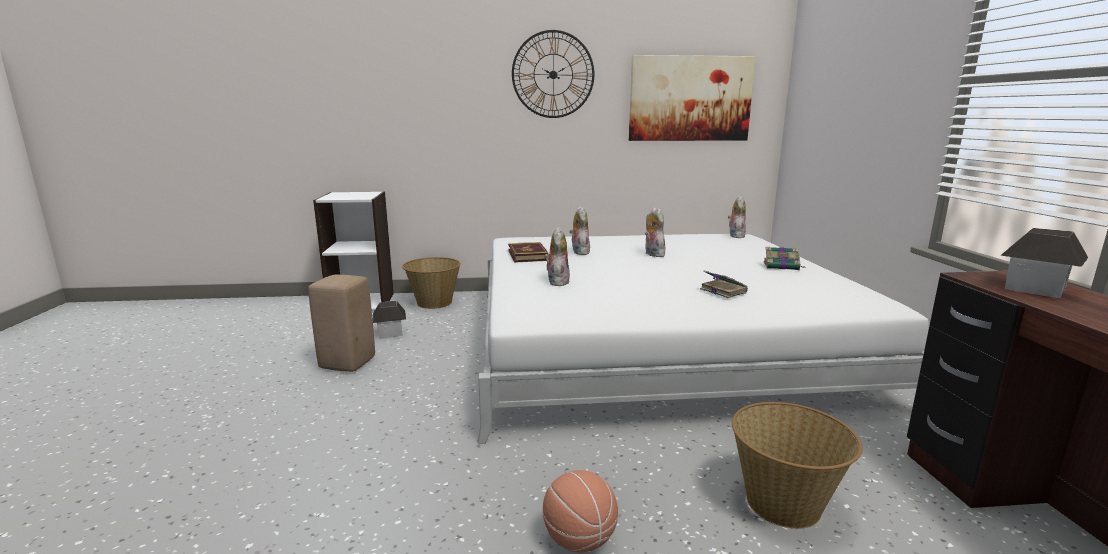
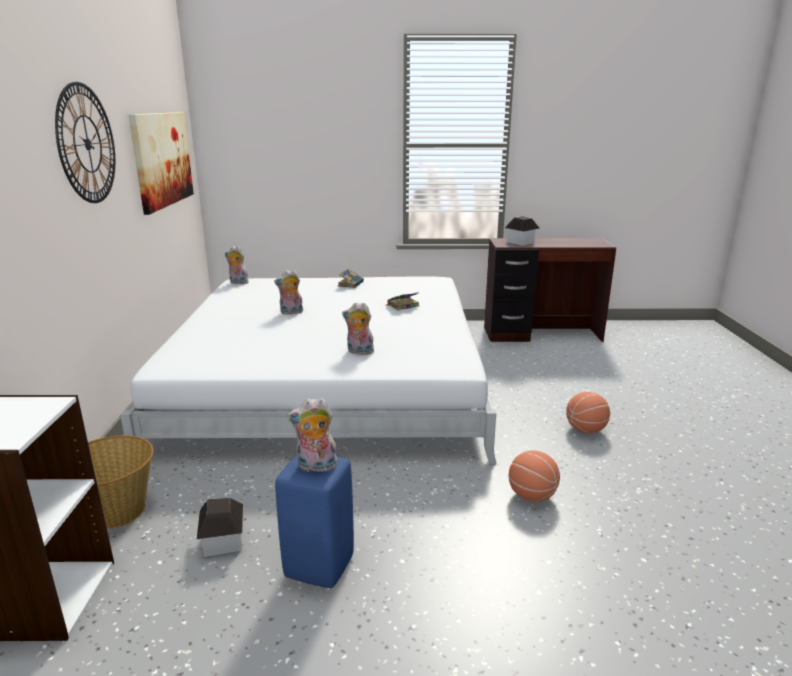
camera: 85 degrees left, 5 degrees up
beige stool [308,275,375,372] -> blue stool [275,455,354,588]
book [508,242,549,263] -> none
plush toy [569,206,590,255] -> plush toy moved to [287,397,339,472]
basket [732,402,862,529] -> none
none -> basketball [509,451,560,502]

